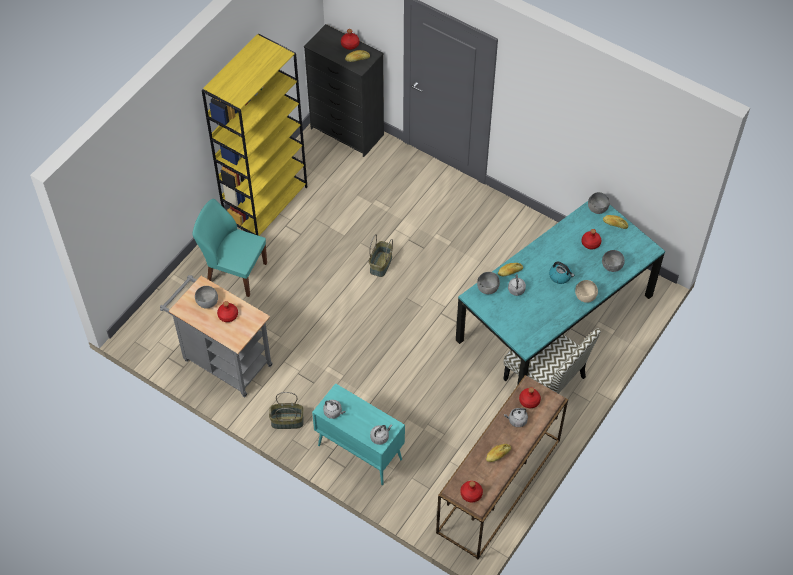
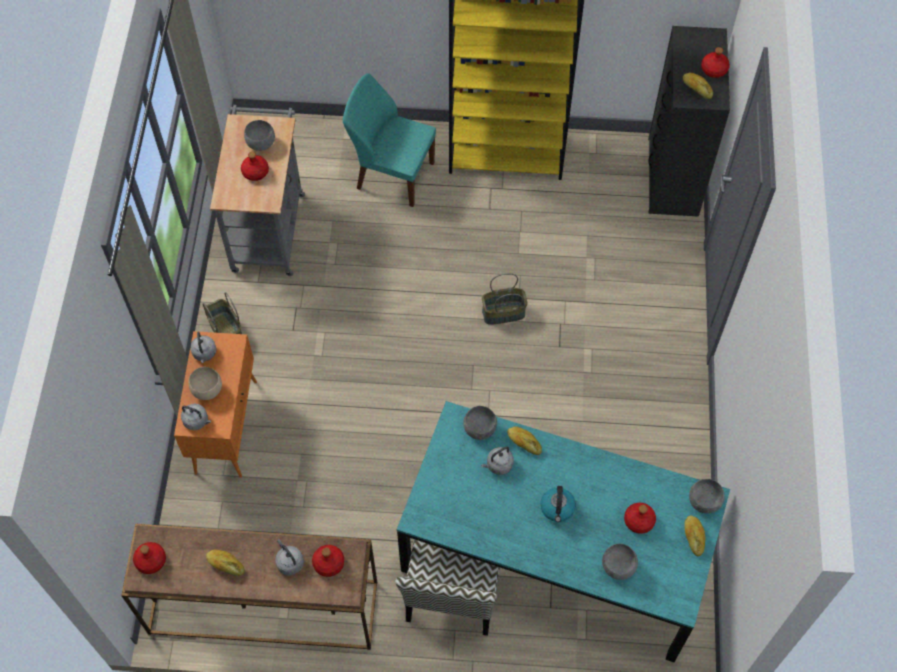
camera: 60 degrees right, 5 degrees up
turquoise chair [193,199,267,297] -> turquoise chair turned 60 degrees counterclockwise [343,73,436,207]
turquoise cabinet [312,383,405,485] -> orange cabinet [174,331,257,478]
beige bowl [575,280,598,303] -> beige bowl moved to [189,367,222,400]

